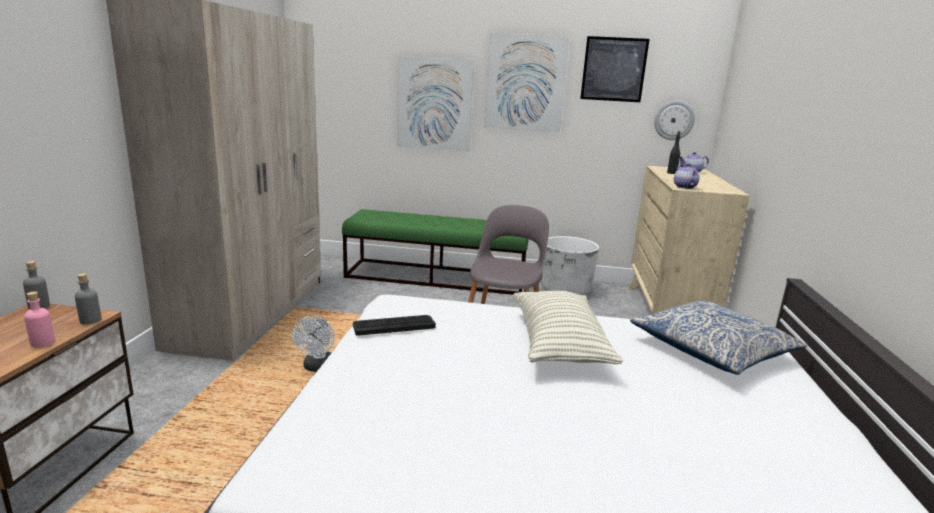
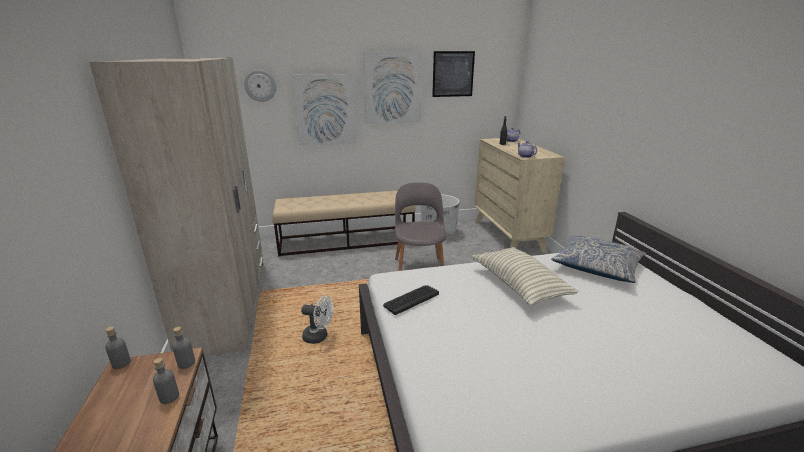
camera: 20 degrees left, 5 degrees up
pink bottle [24,291,55,347] -> grey bottle [153,358,179,404]
white fan [292,316,335,372] -> white fan turned 60 degrees counterclockwise [301,296,333,344]
green bench [342,209,529,295] -> beige bench [272,190,416,256]
wall clock [654,101,695,140] -> wall clock moved to [244,70,276,102]

